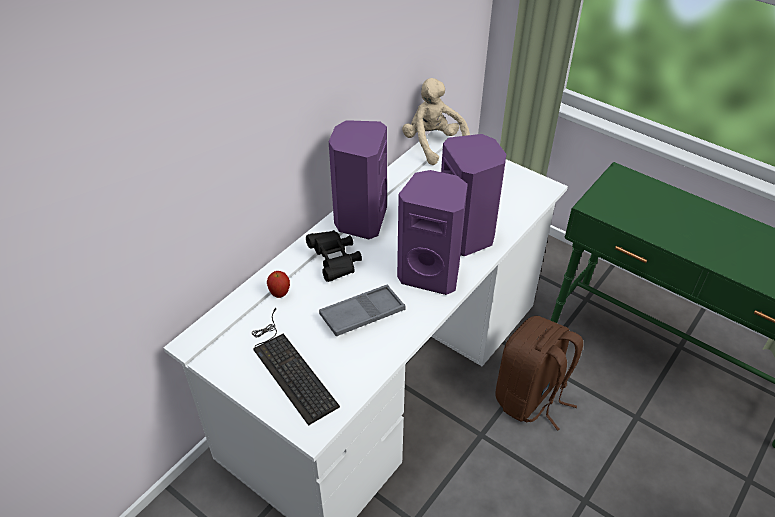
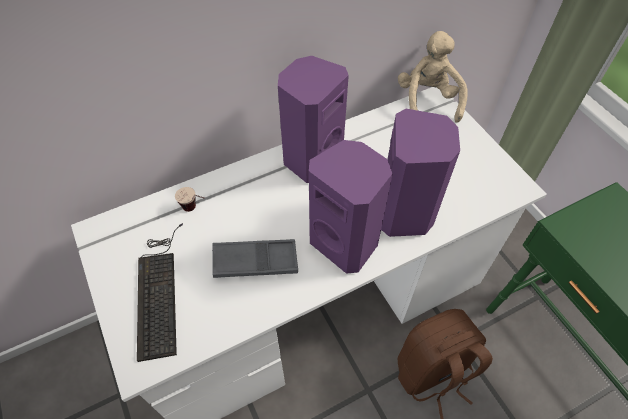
camera: 25 degrees right, 10 degrees up
apple [267,271,290,298] -> cup [175,187,204,212]
black binoculars [306,230,362,282] -> none

